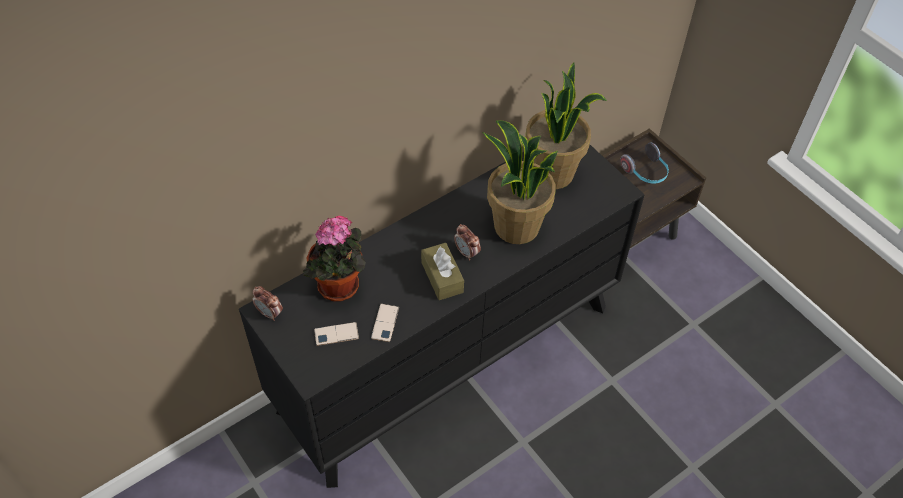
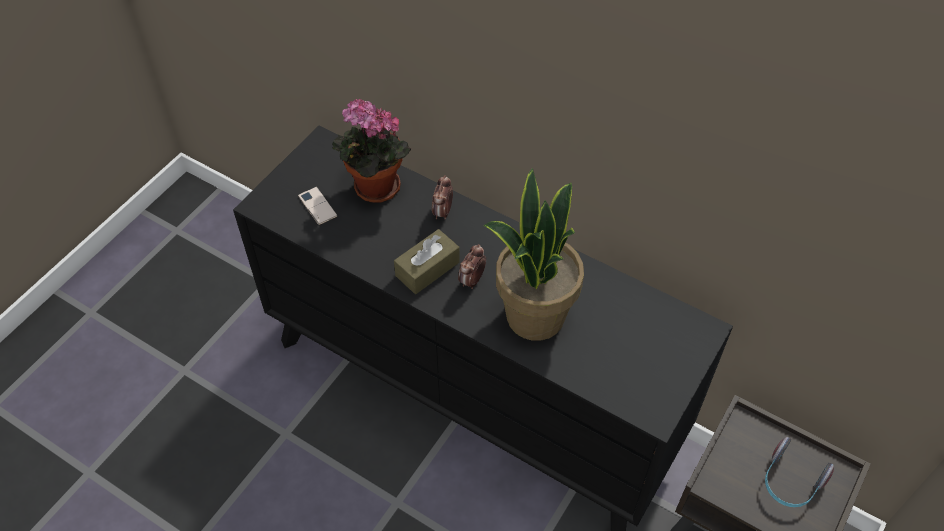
camera: 70 degrees right, 0 degrees up
alarm clock [252,286,283,321] -> alarm clock moved to [432,175,453,220]
phone [371,304,399,342] -> none
potted plant [525,63,607,189] -> none

